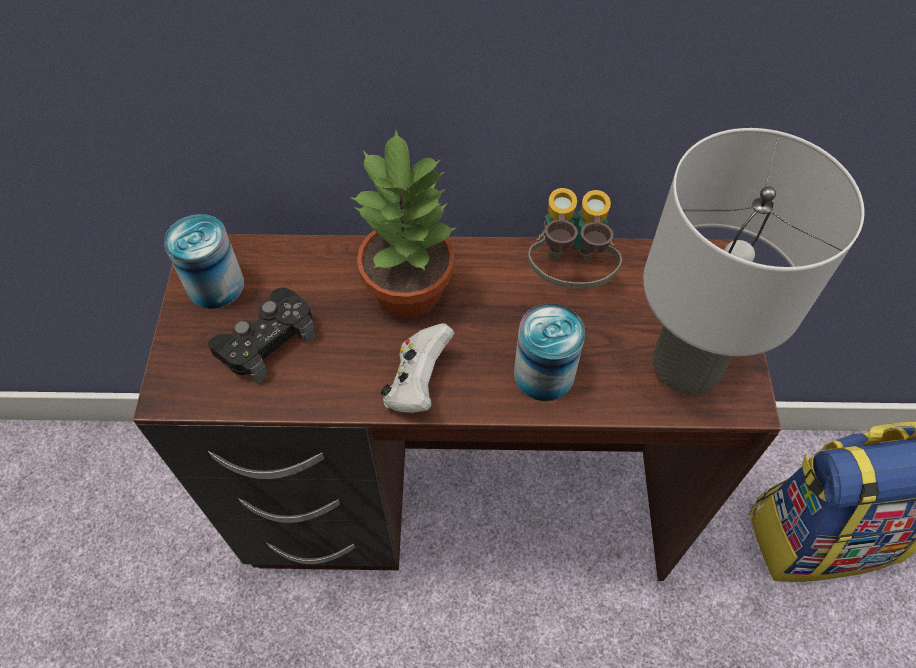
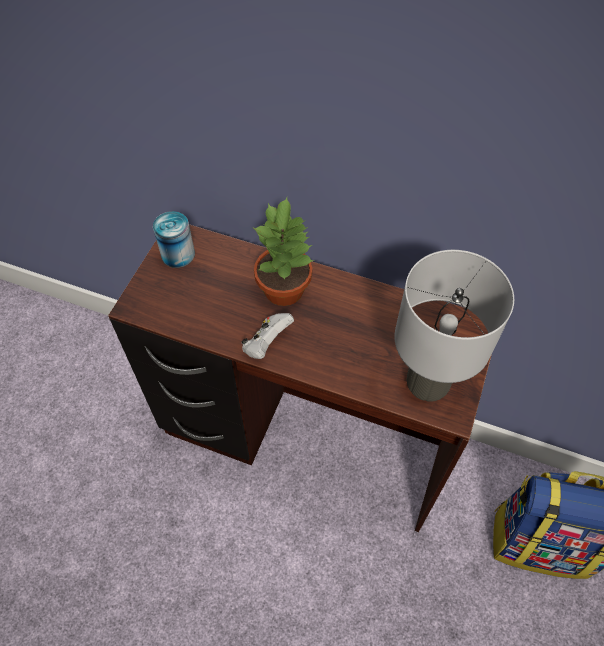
camera: 20 degrees right, 0 degrees up
black game controller [208,287,316,384] -> none
can [514,304,585,401] -> none
binoculars [528,188,622,289] -> none

